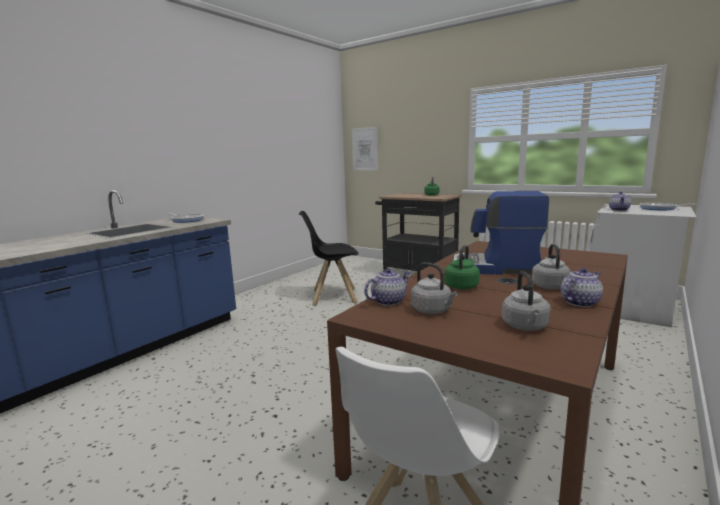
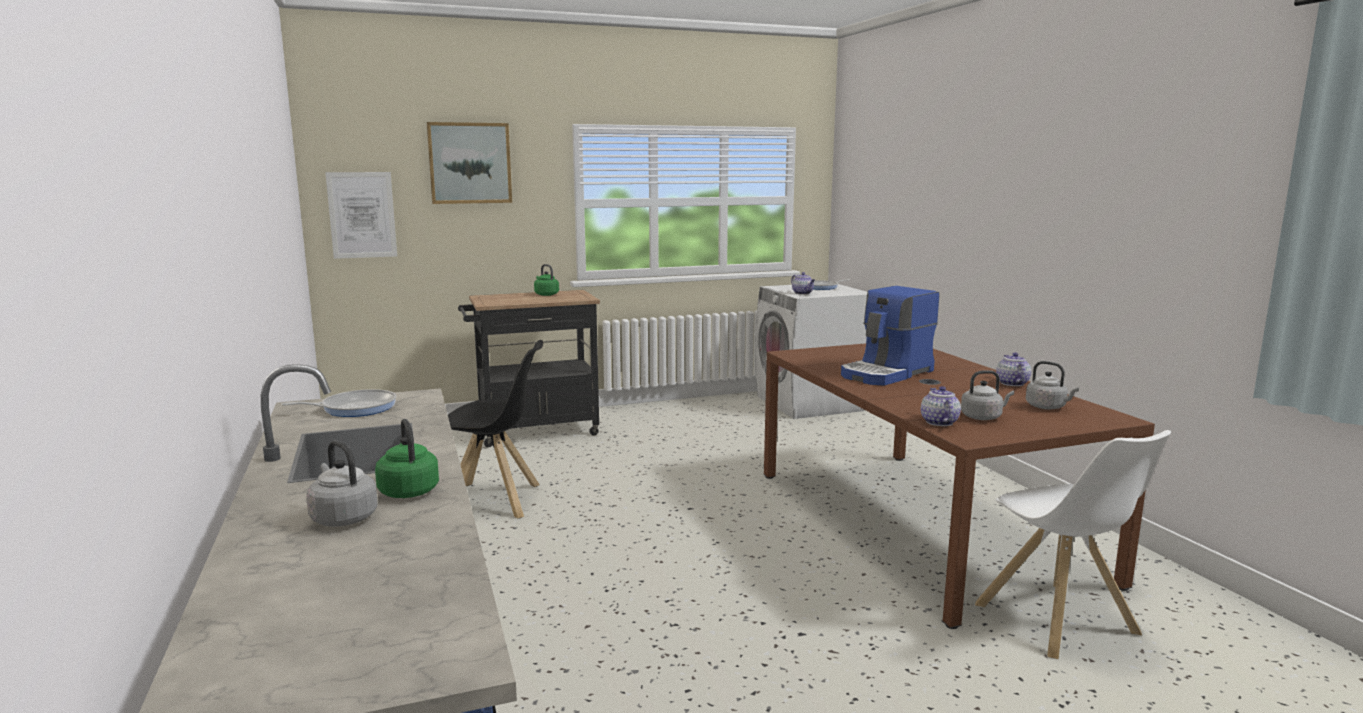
camera: 55 degrees left, 0 degrees up
black chair [299,211,359,305] -> black chair turned 120 degrees counterclockwise [448,340,544,519]
green kettle [444,245,480,289] -> green kettle moved to [375,419,439,498]
grey kettle [532,244,571,289] -> grey kettle moved to [306,440,377,526]
none -> picture [427,122,512,204]

